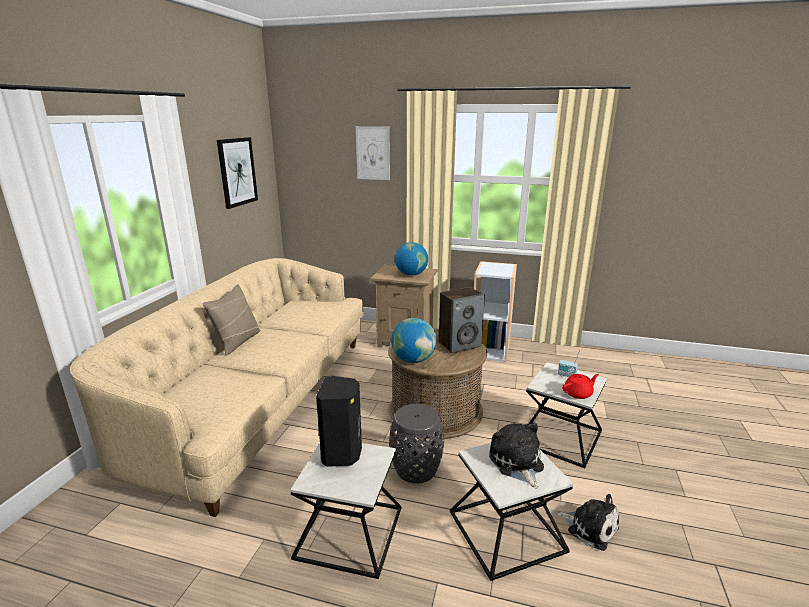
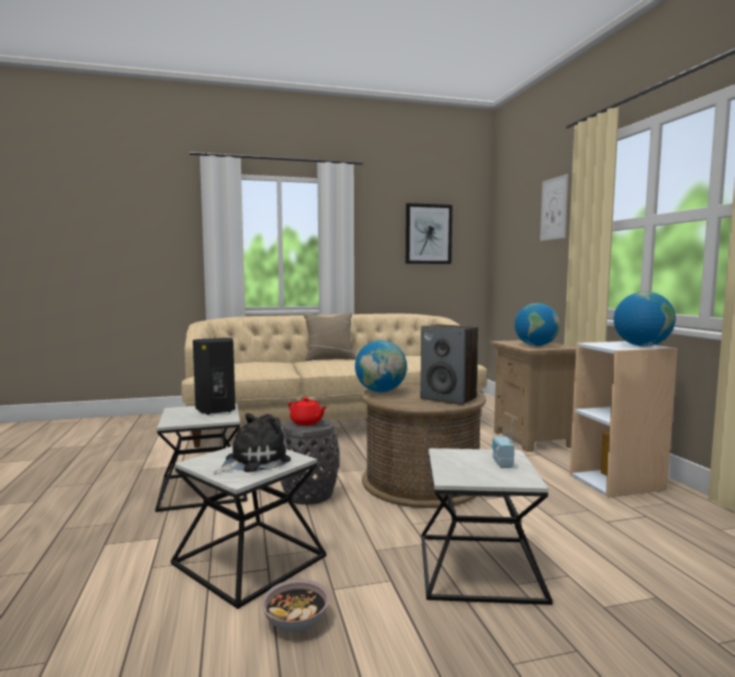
camera: 60 degrees right, 15 degrees down
plush toy [556,494,619,551] -> bowl [261,579,330,632]
red teapot [562,374,599,399] -> red teapot moved to [288,397,327,425]
none -> globe [614,292,676,346]

